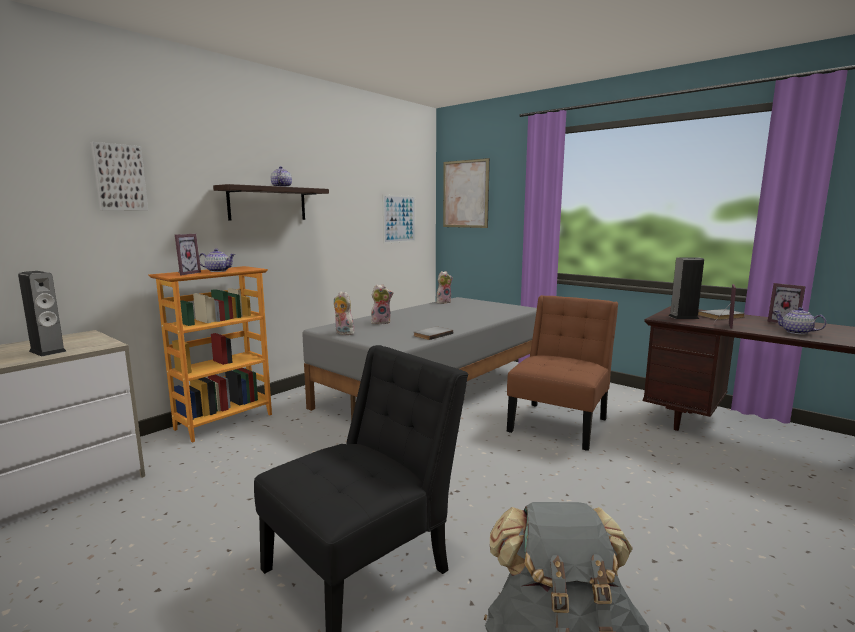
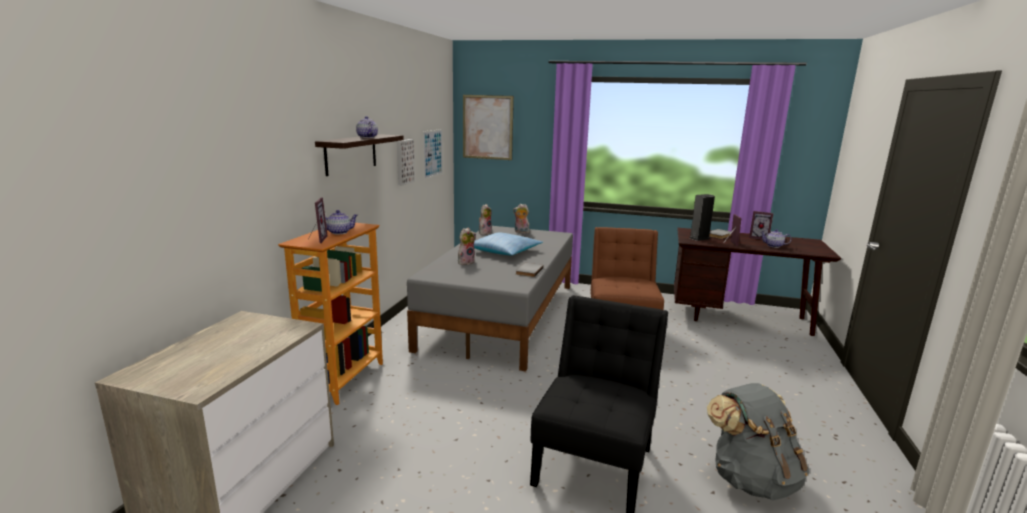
camera: 25 degrees left, 5 degrees up
speaker [18,271,67,356] -> none
picture [91,142,148,210] -> picture moved to [397,139,415,185]
plush toy [334,291,354,335] -> plush toy moved to [513,204,529,233]
none -> pillow [474,232,543,255]

